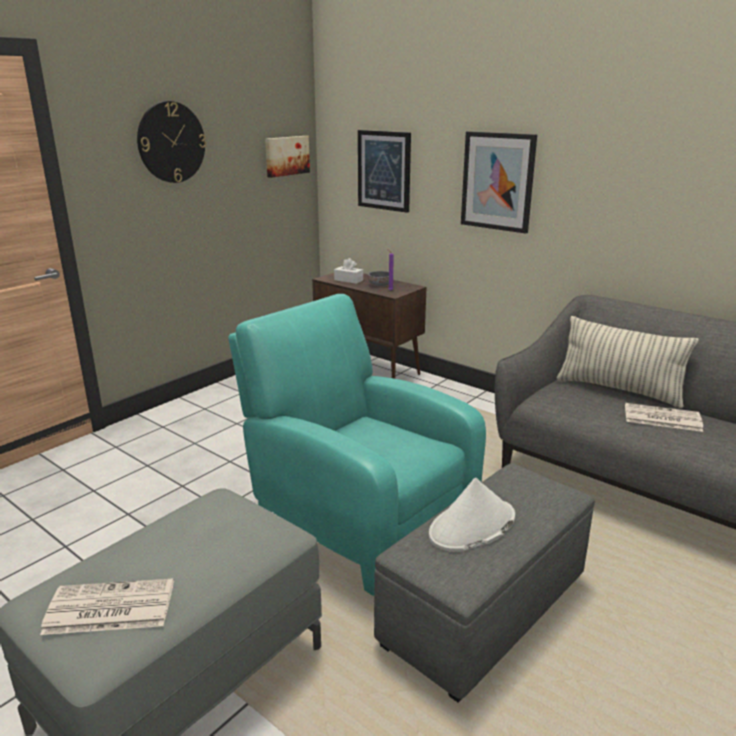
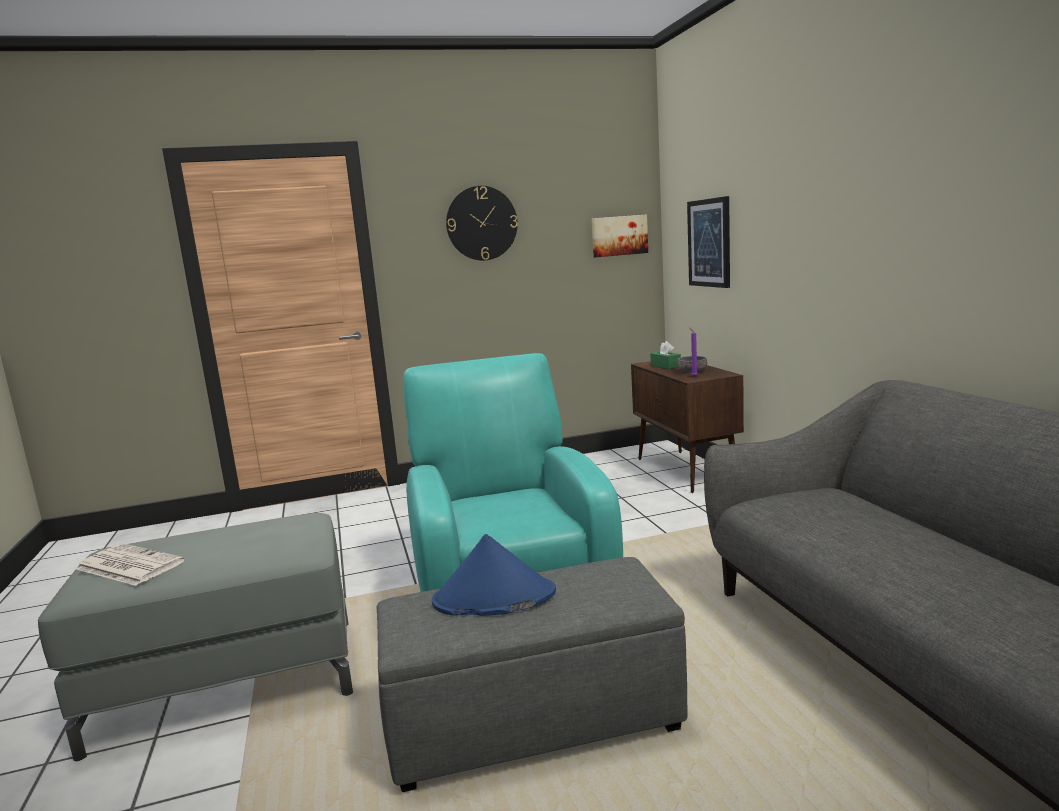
camera: 35 degrees right, 10 degrees down
white tissue box [334,258,363,284] -> green tissue box [650,341,681,369]
white hat [429,478,515,552] -> blue hat [432,534,556,616]
picture [461,131,537,234] -> none
pillow [557,316,699,408] -> none
newspaper [625,403,703,432] -> none

